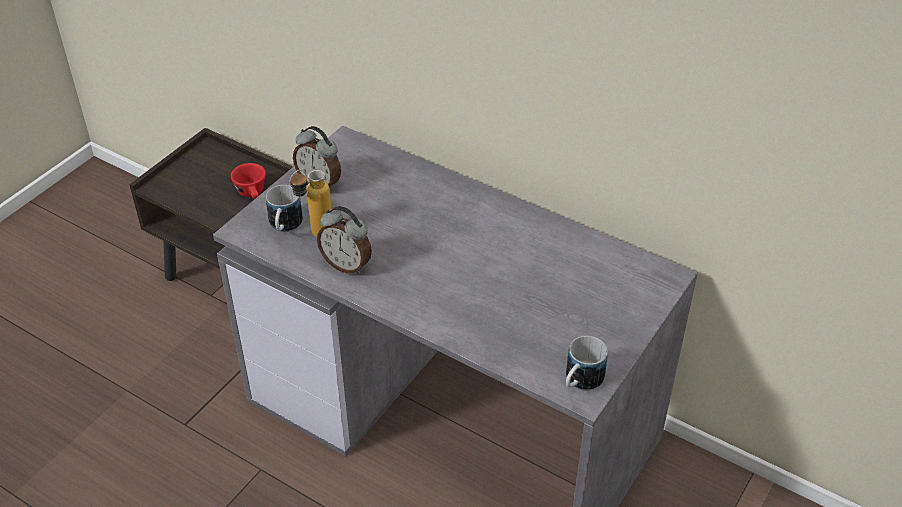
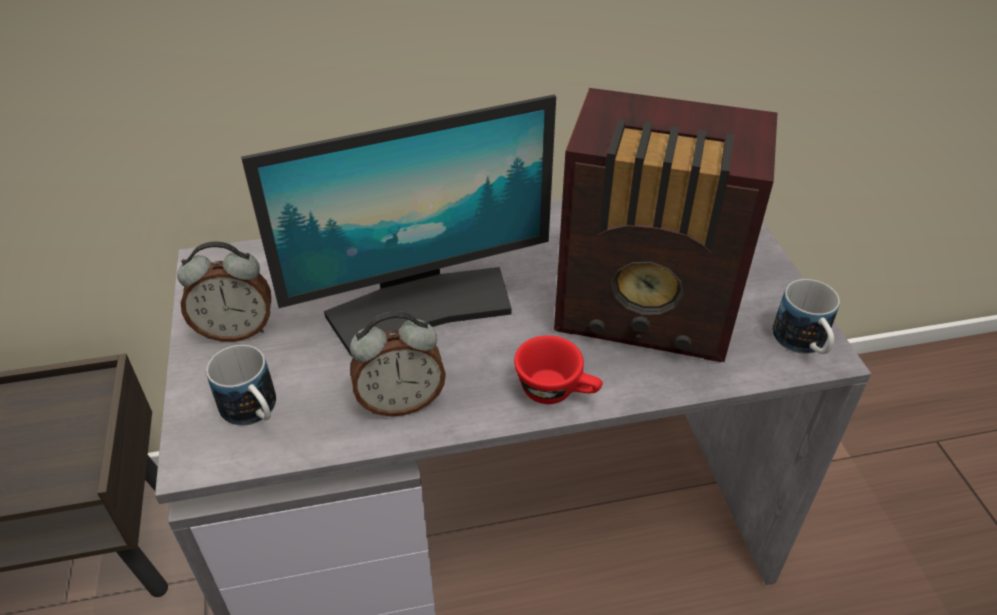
camera: 45 degrees left, 0 degrees up
red cup [231,163,266,199] -> red cup moved to [514,335,603,404]
bottle [289,170,331,237] -> none
none -> monitor [241,95,556,357]
none -> radio [554,88,777,362]

